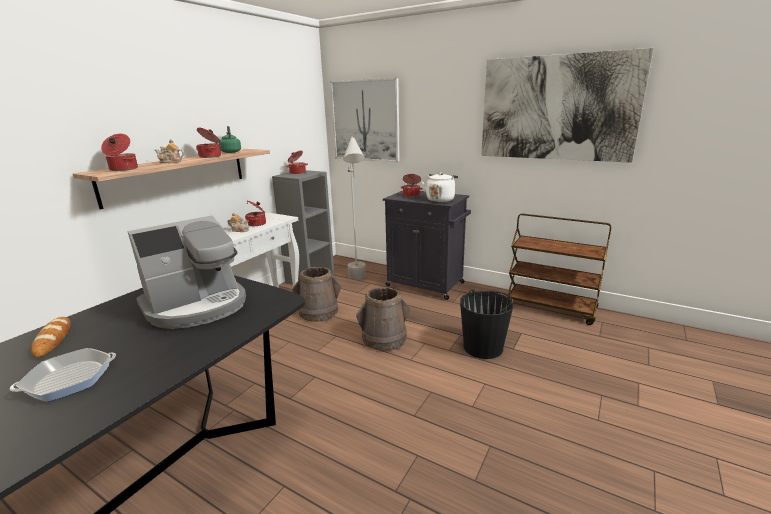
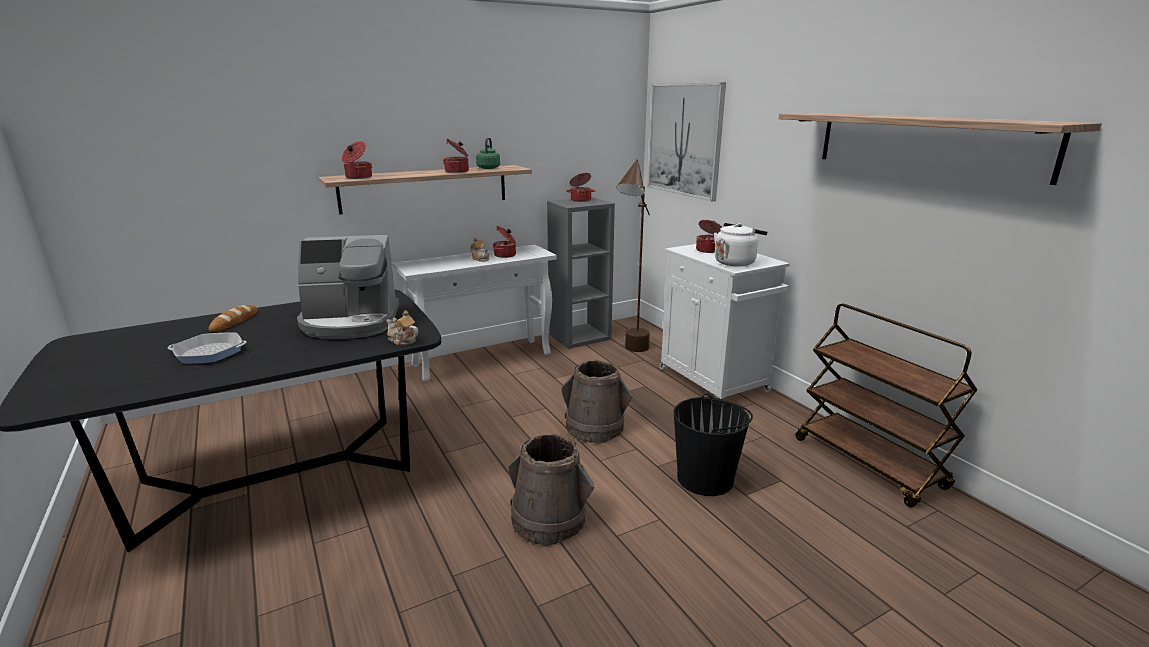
camera: 30 degrees right, 0 degrees up
teapot [155,139,184,163] -> teapot moved to [386,310,418,345]
brown bucket [292,267,341,322] -> brown bucket moved to [508,433,594,546]
grey floor lamp [343,135,366,280] -> brown floor lamp [616,159,650,352]
black cabinet [383,191,471,300] -> white cabinet [660,244,790,399]
picture [481,48,654,163] -> shelf [779,113,1102,185]

